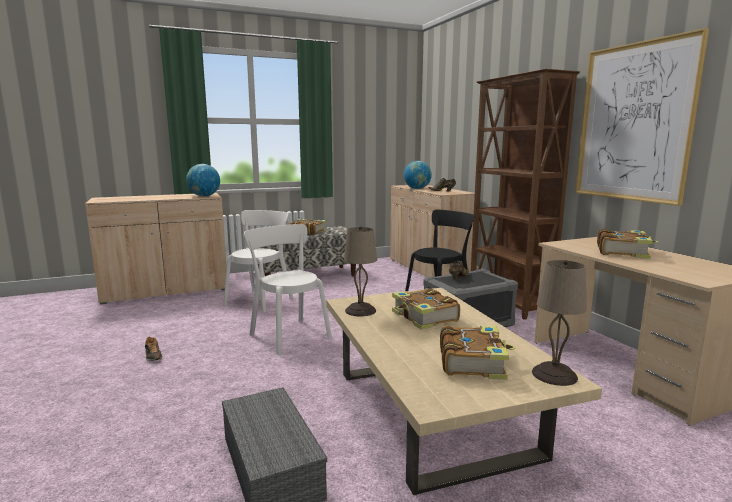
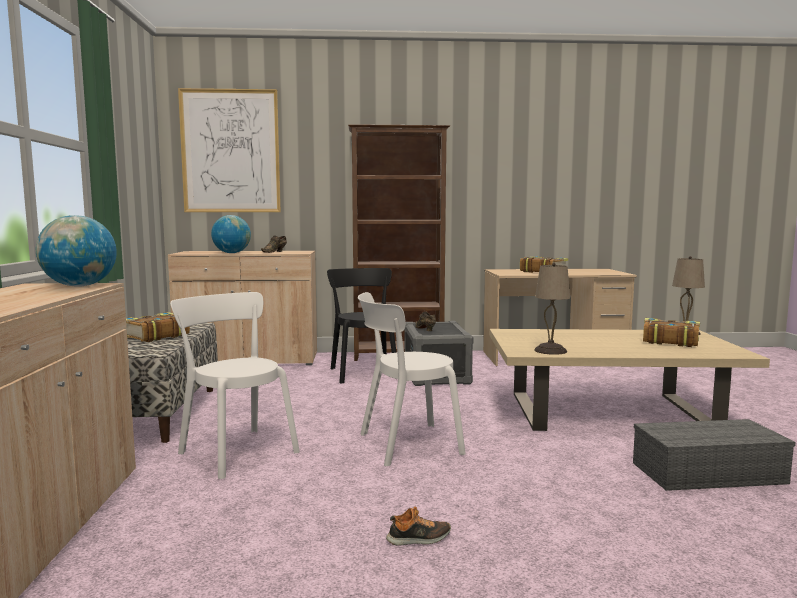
camera: 70 degrees left, 5 degrees down
book [392,288,460,330] -> none
picture [575,28,709,206] -> picture moved to [178,88,281,212]

